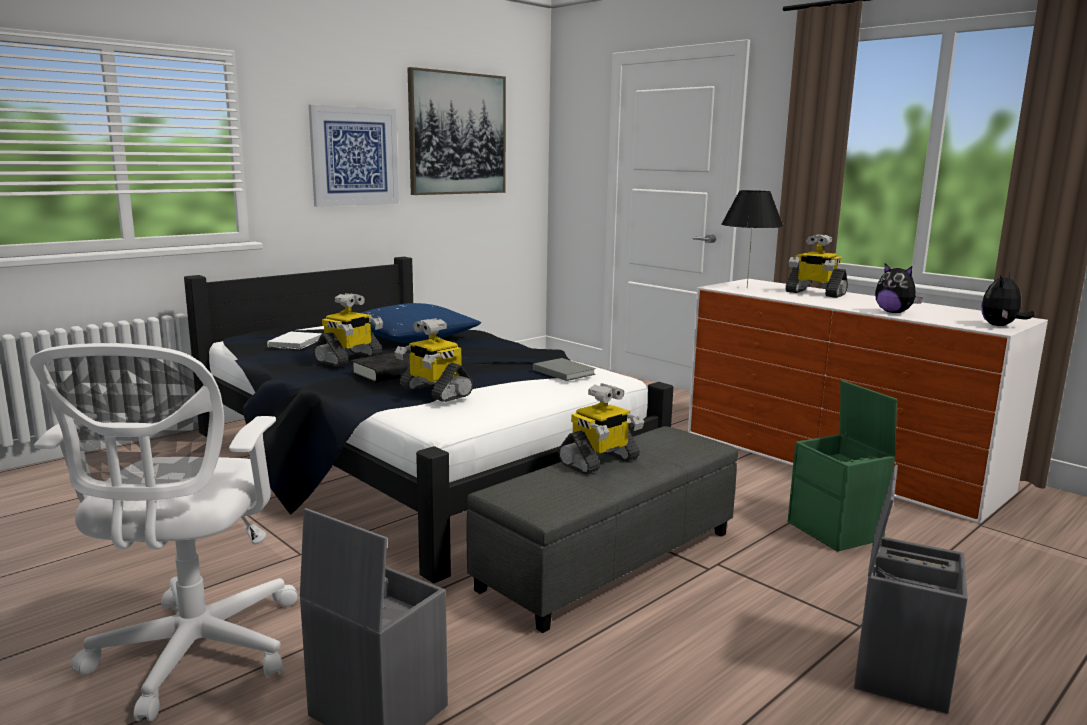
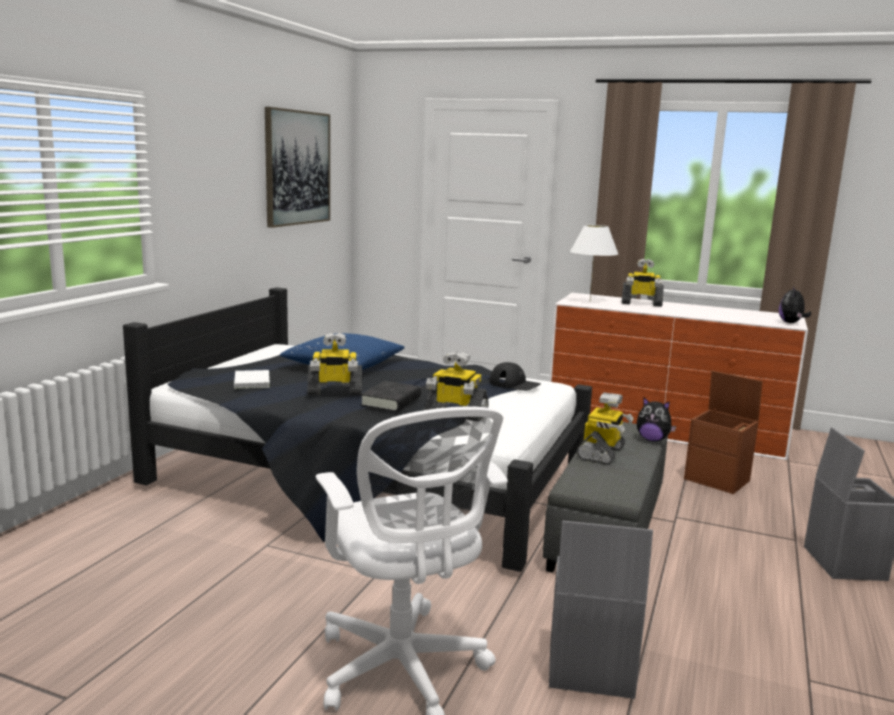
camera: 25 degrees left, 0 degrees up
picture [309,105,399,207] -> none
toy robot [313,293,383,366] -> toy robot turned 75 degrees clockwise [307,333,362,396]
grey book [533,358,596,381] -> black cap [489,362,541,391]
black table lamp [721,190,784,288] -> white table lamp [570,225,618,299]
green storage box [788,380,897,552] -> brown storage box [684,370,763,494]
plush toy [875,263,923,313] -> plush toy moved to [637,397,676,441]

